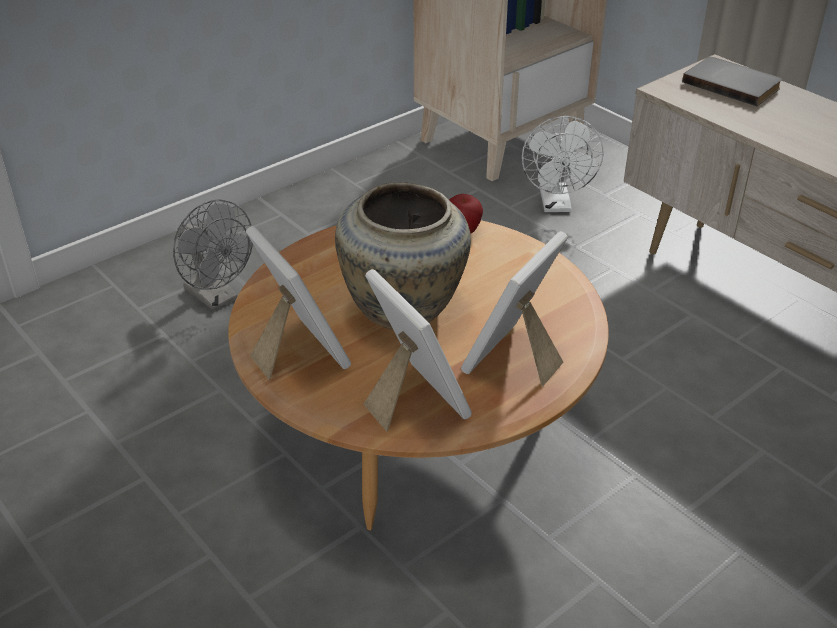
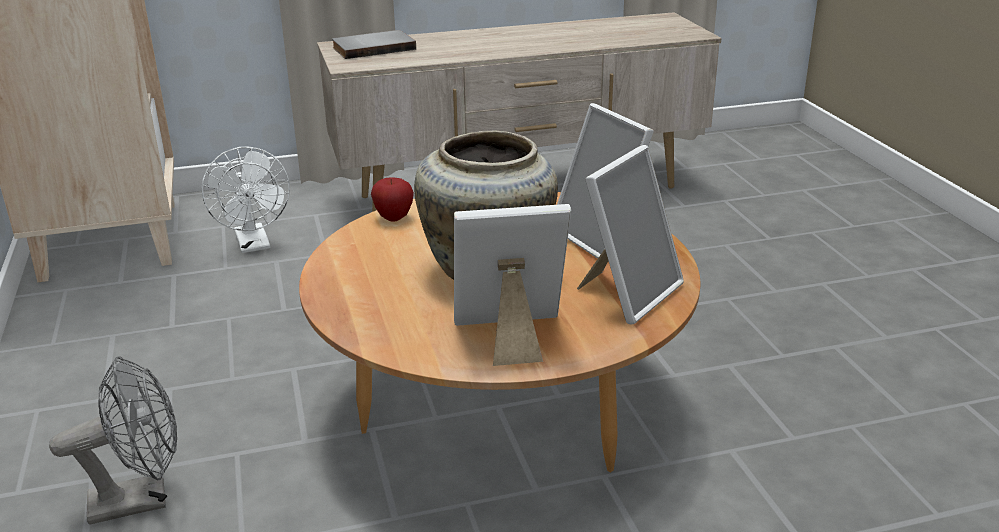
camera: 65 degrees left, 10 degrees down
picture frame [363,269,472,431] -> picture frame turned 135 degrees clockwise [577,145,684,324]
white fan [522,116,604,212] -> white fan turned 45 degrees clockwise [202,147,290,253]

